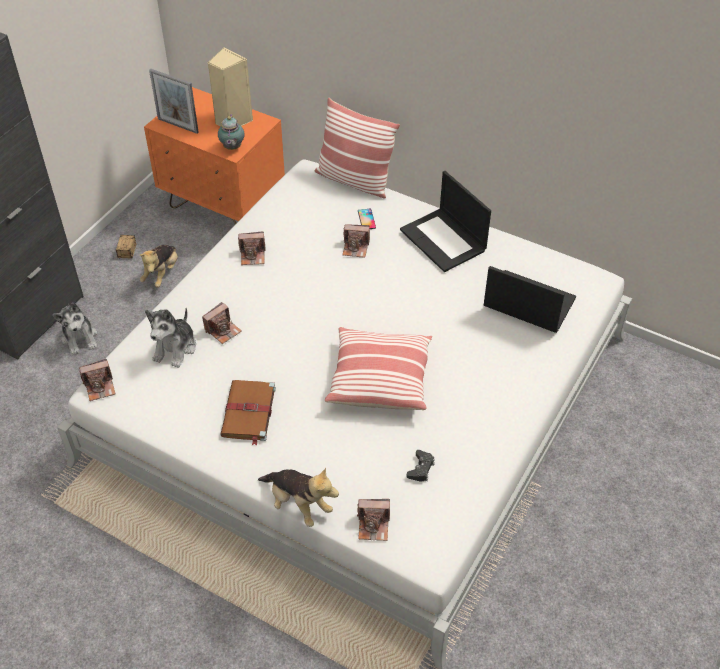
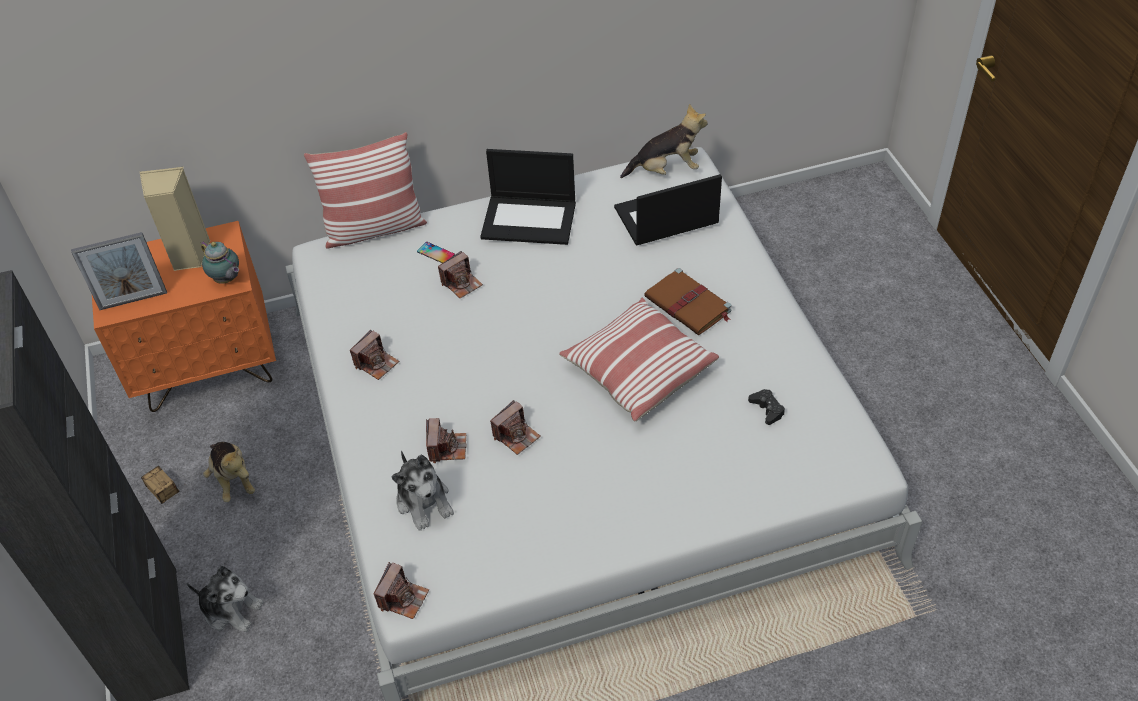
camera: 45 degrees left, 0 degrees up
brown book [220,380,276,446] -> brown book moved to [644,268,731,335]
plush toy [258,467,339,527] -> plush toy moved to [620,104,708,178]
camera [357,499,390,541] -> camera moved to [490,400,540,455]

